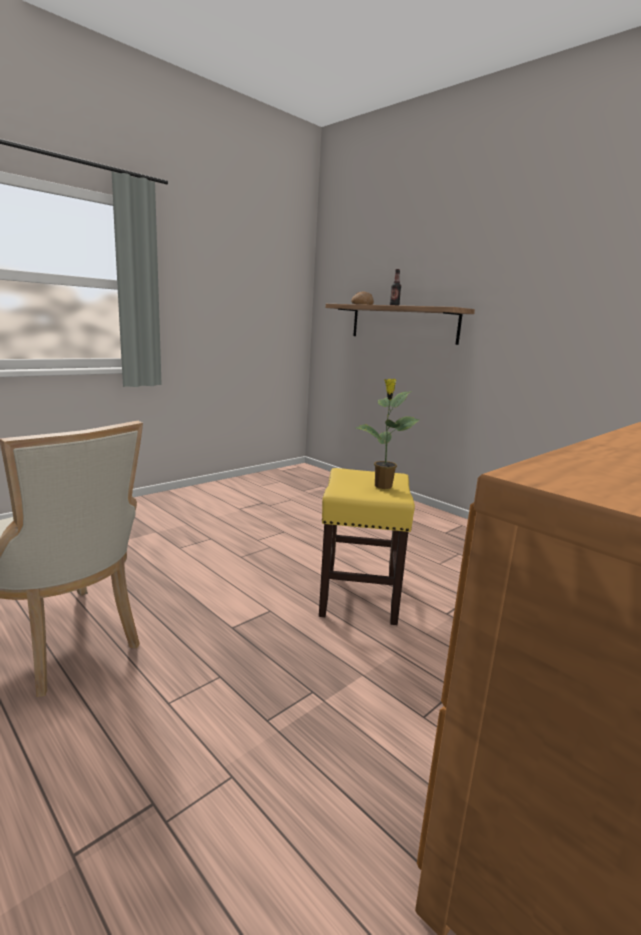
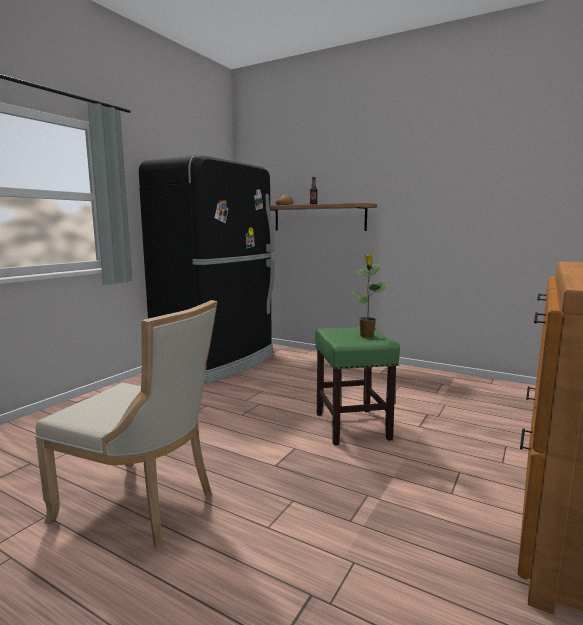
camera: 15 degrees left, 5 degrees down
yellow stool [319,468,415,625] -> green stool [315,327,400,445]
none -> black fridge [139,155,275,384]

